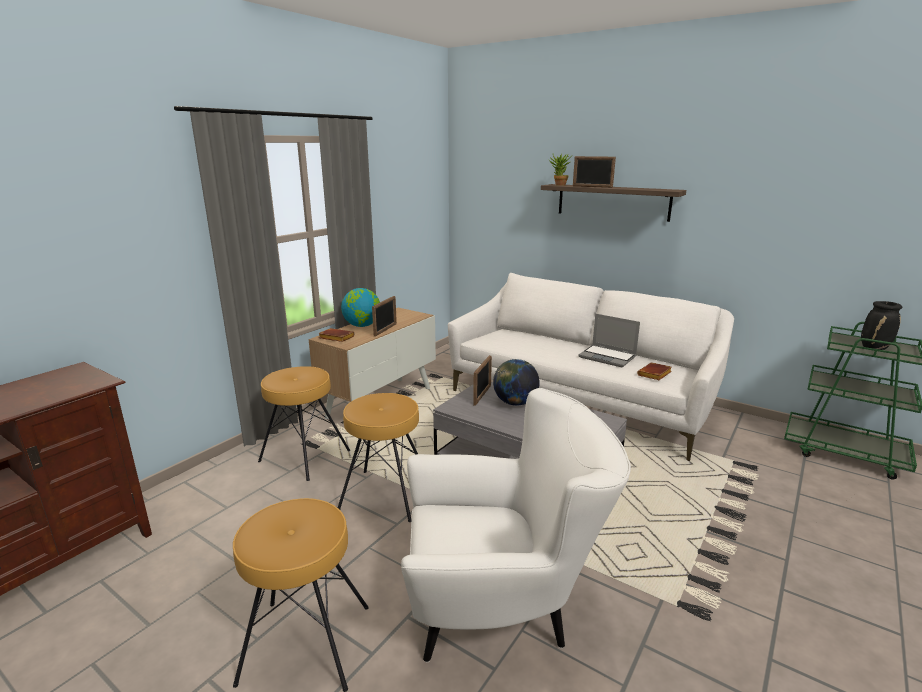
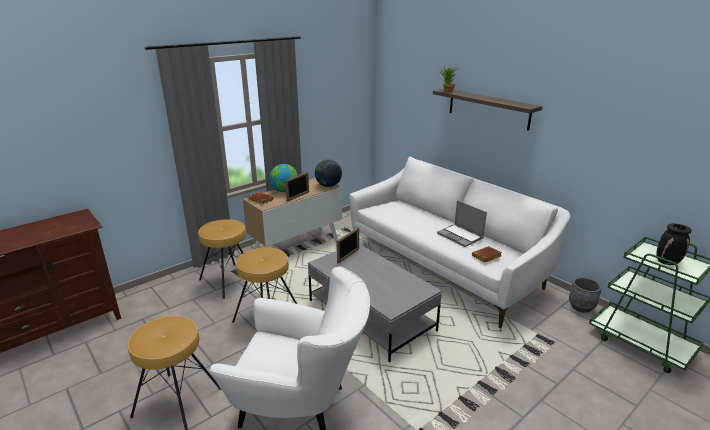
camera: 15 degrees right, 5 degrees up
globe [493,359,540,406] -> globe moved to [315,159,342,187]
picture frame [573,156,616,188] -> none
none -> grey planter [569,277,602,313]

